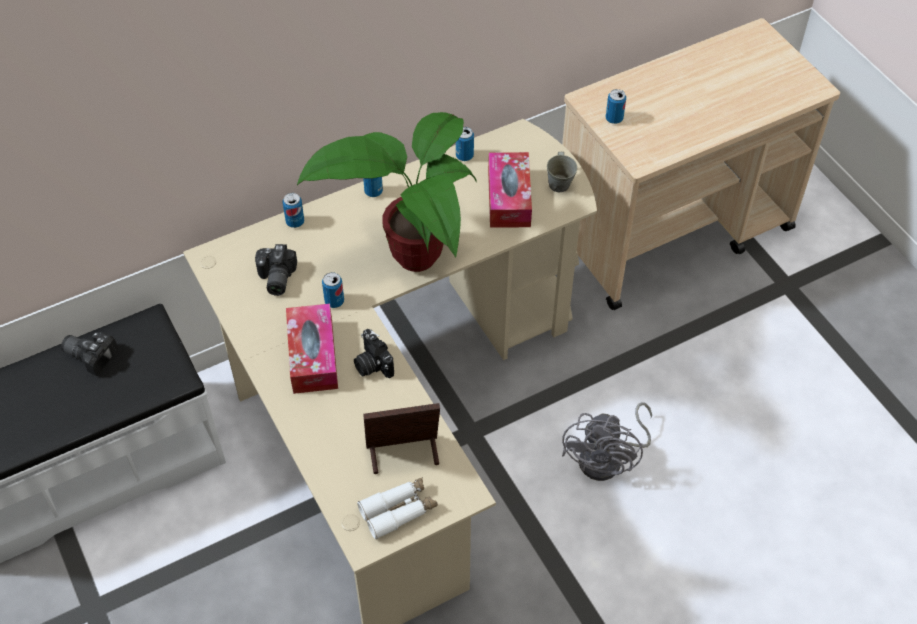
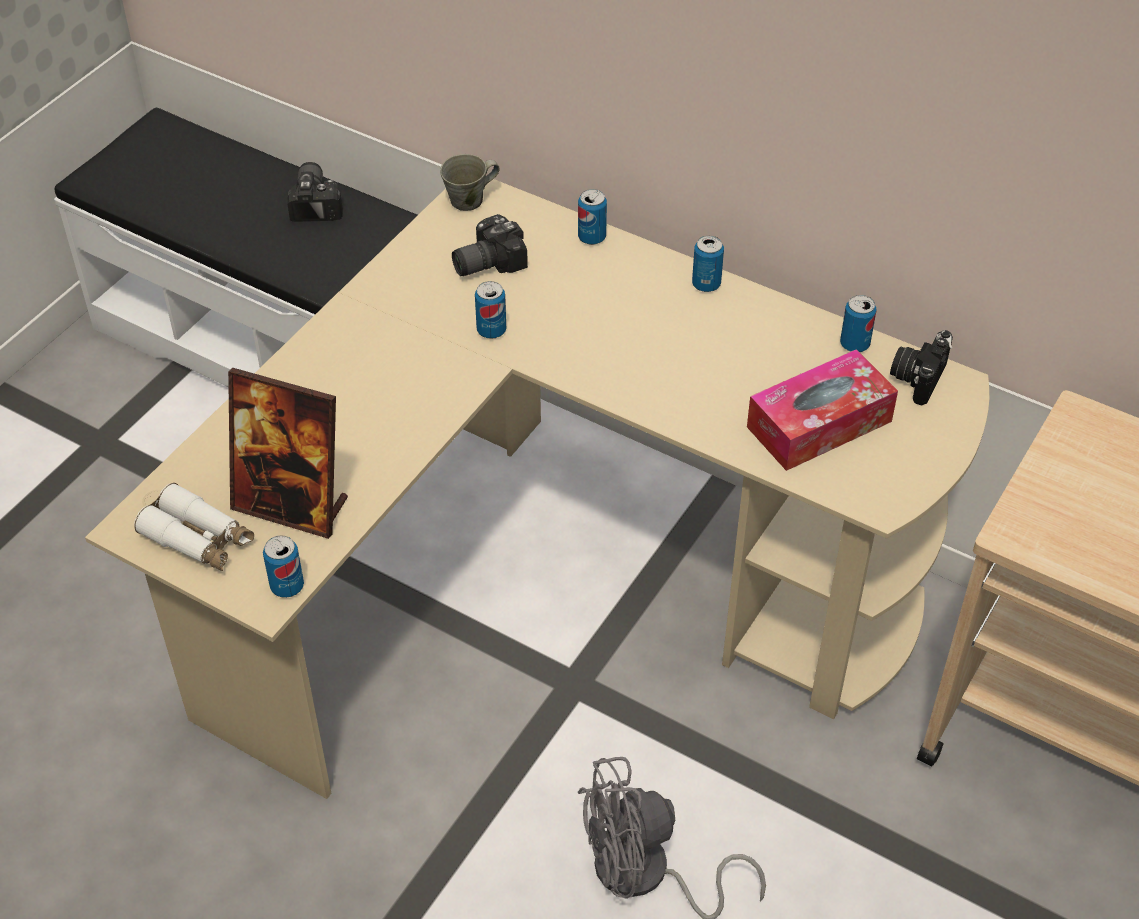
camera: 60 degrees right, 5 degrees down
tissue box [286,304,338,394] -> none
potted plant [297,112,476,272] -> none
camera [354,329,394,378] -> camera moved to [890,330,953,406]
picture frame [363,403,440,474] -> picture frame turned 150 degrees clockwise [228,368,348,539]
grey mug [547,152,577,193] -> grey mug moved to [440,154,500,211]
can [606,89,626,124] -> can moved to [263,535,304,598]

